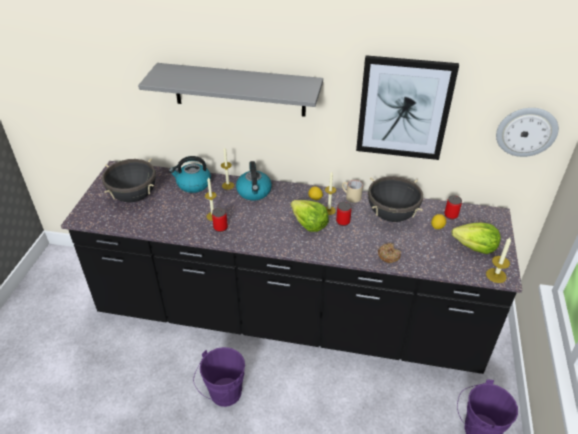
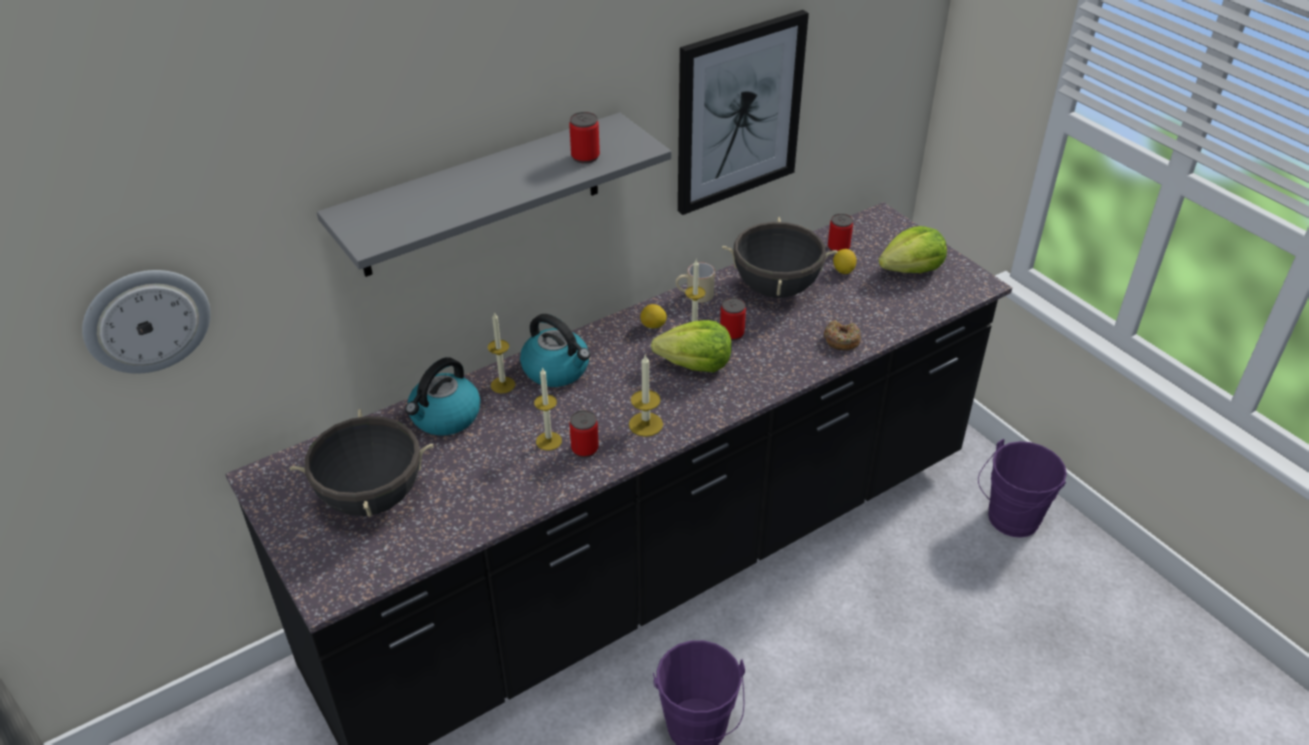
camera: 45 degrees left, 0 degrees up
candle [486,237,511,283] -> candle moved to [629,355,663,437]
wall clock [496,108,559,157] -> wall clock moved to [82,270,211,374]
none -> can [569,112,600,164]

